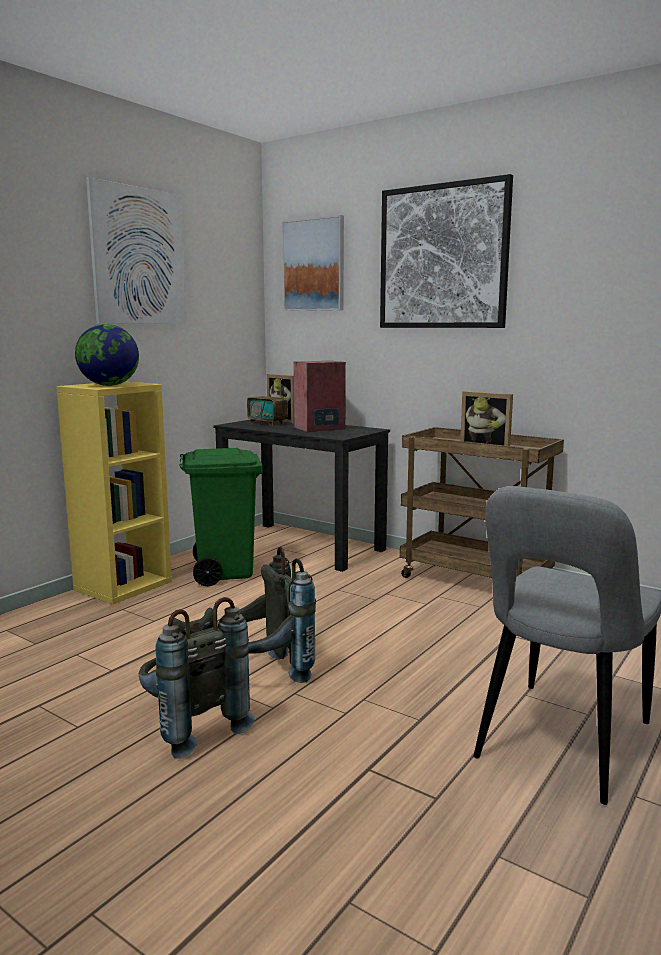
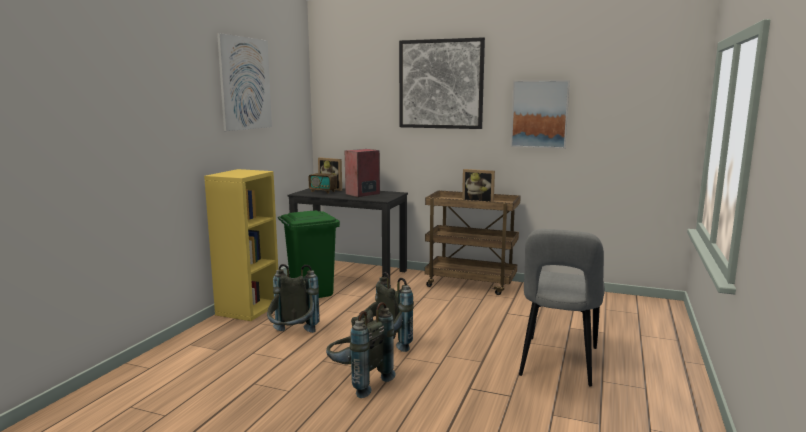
camera: 15 degrees left, 0 degrees up
globe [75,324,139,386] -> none
picture [282,215,344,311] -> picture moved to [511,80,570,149]
none -> grey backpack [267,264,320,333]

